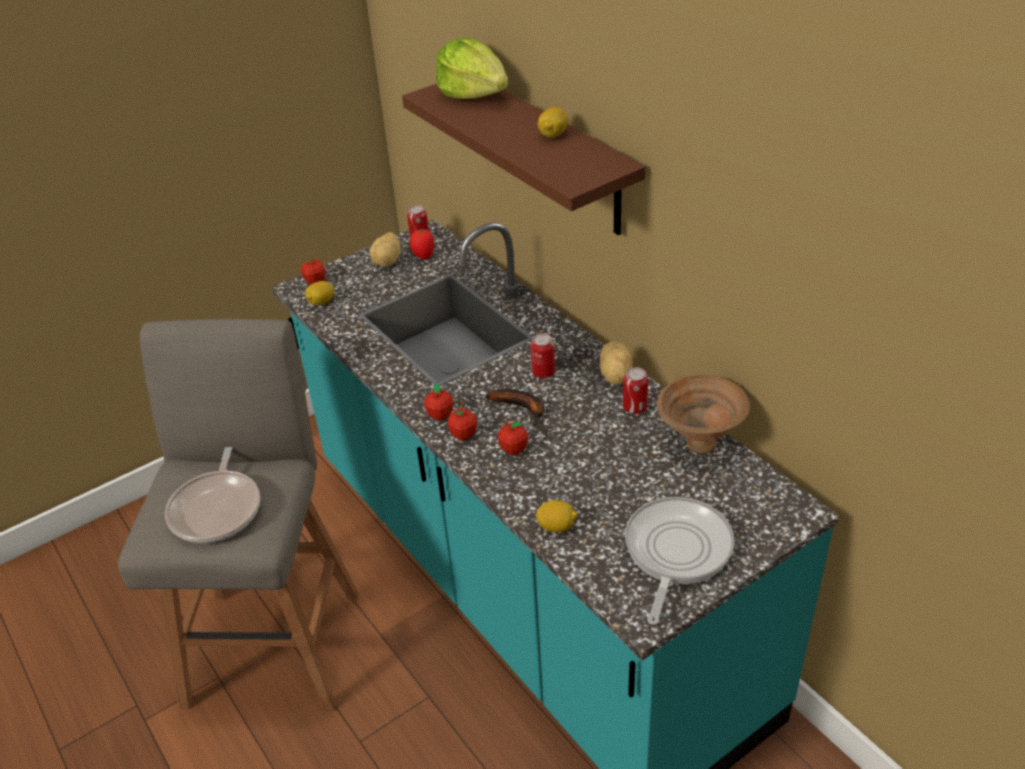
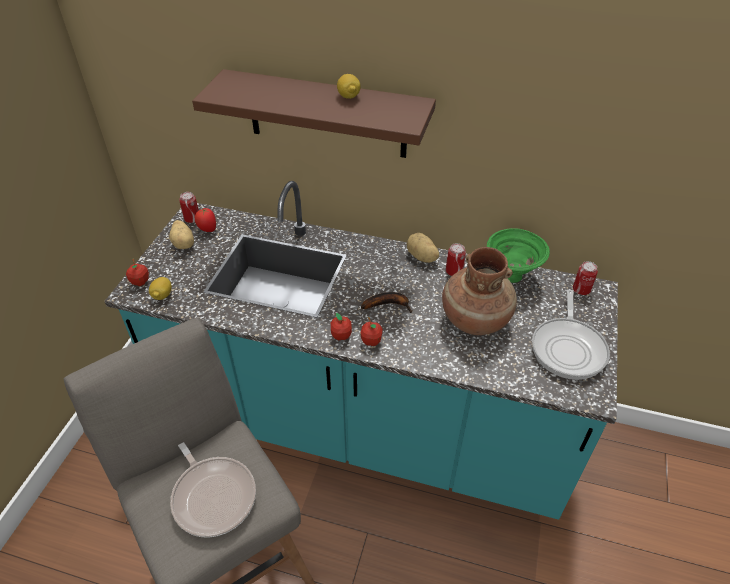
camera: 40 degrees left, 5 degrees up
lettuce [436,37,508,99] -> none
apple [498,420,528,455] -> none
can [531,333,555,378] -> can moved to [573,261,598,295]
lemon [536,500,578,533] -> none
frying pan [625,497,734,625] -> frying pan turned 150 degrees counterclockwise [532,290,610,380]
brown bowl [657,374,750,454] -> green bowl [487,228,550,283]
none -> brown vase [442,247,517,335]

